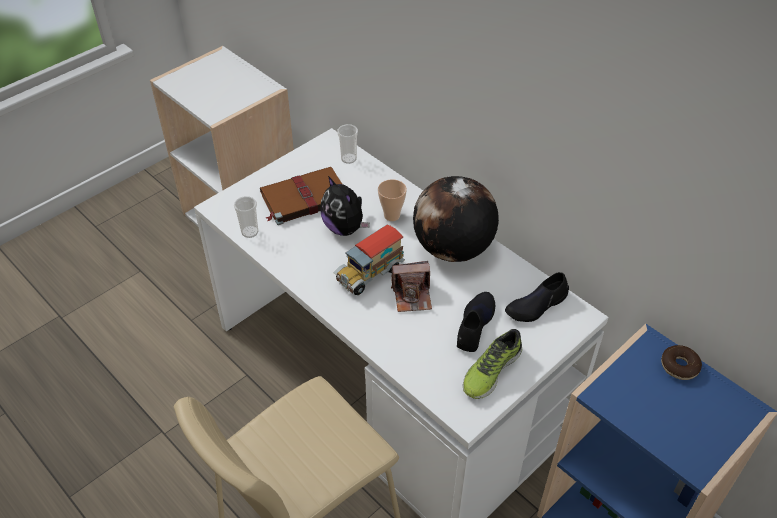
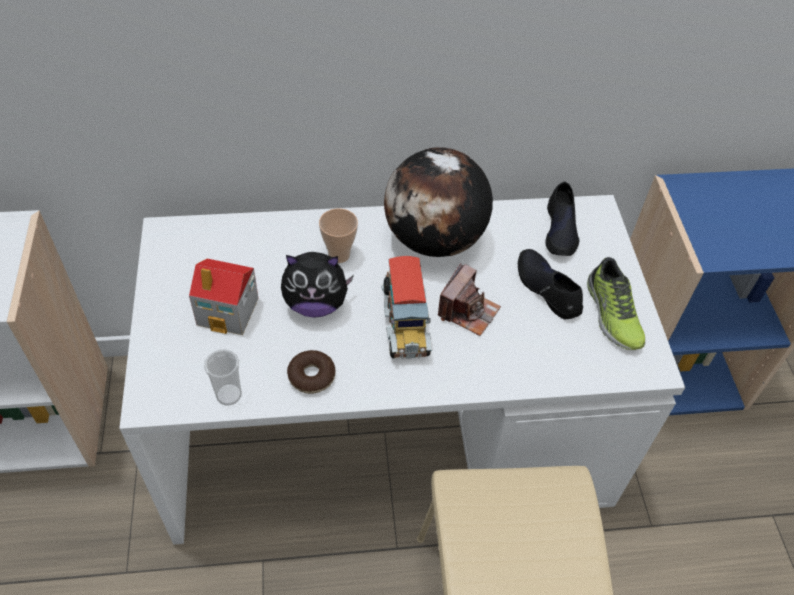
camera: 55 degrees left, 5 degrees up
brown book [260,167,342,225] -> toy house [189,259,258,335]
cup [337,124,358,164] -> none
donut [661,345,702,380] -> donut moved to [287,350,336,394]

